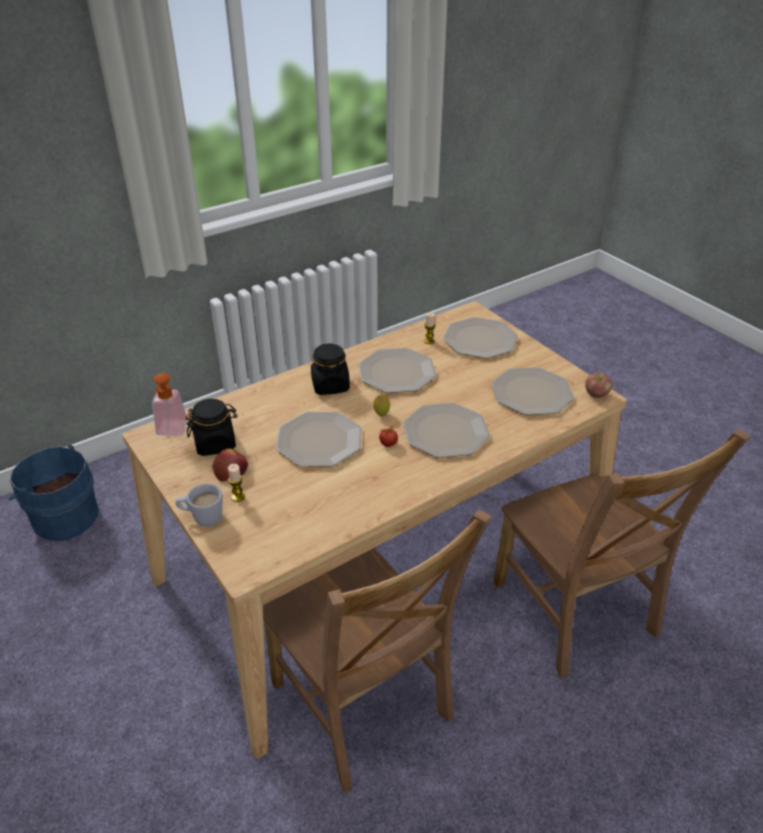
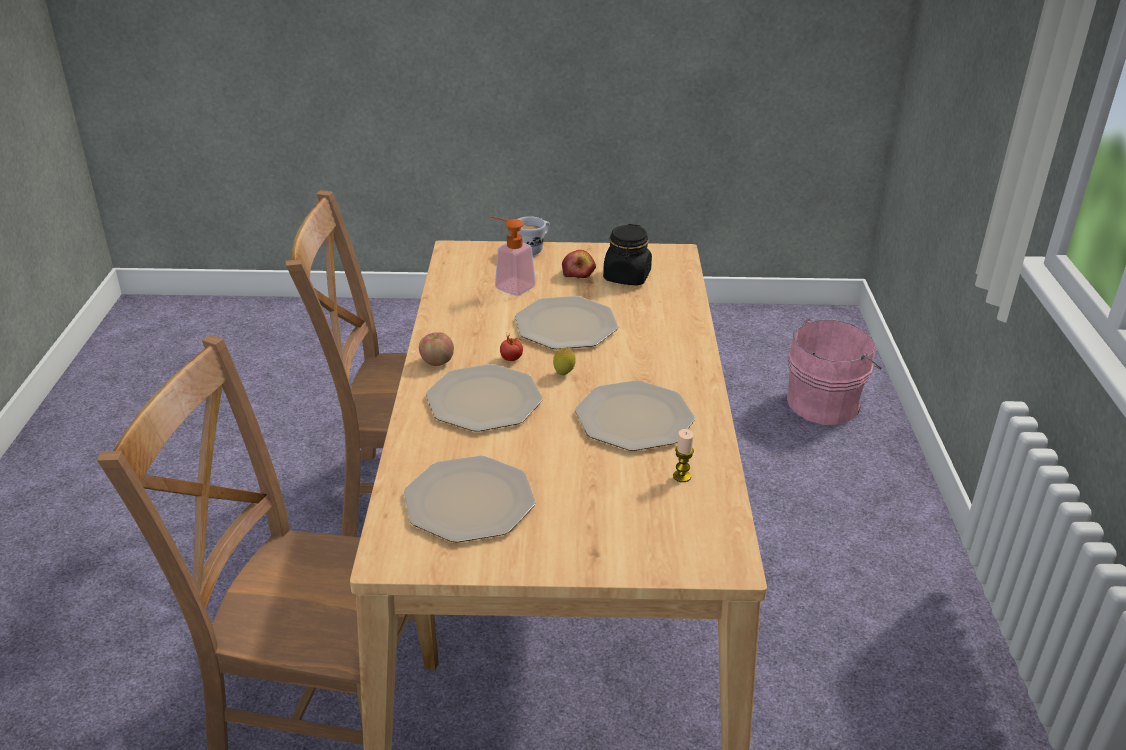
camera: 125 degrees right, 5 degrees down
blue bucket [8,445,99,541] -> pink bucket [787,319,882,425]
soap dispenser [152,373,188,436] -> soap dispenser moved to [490,216,536,296]
candle [228,464,245,502] -> none
black jar [311,343,350,395] -> none
plate [443,317,518,359] -> none
apple [585,373,612,398] -> apple moved to [419,332,454,366]

